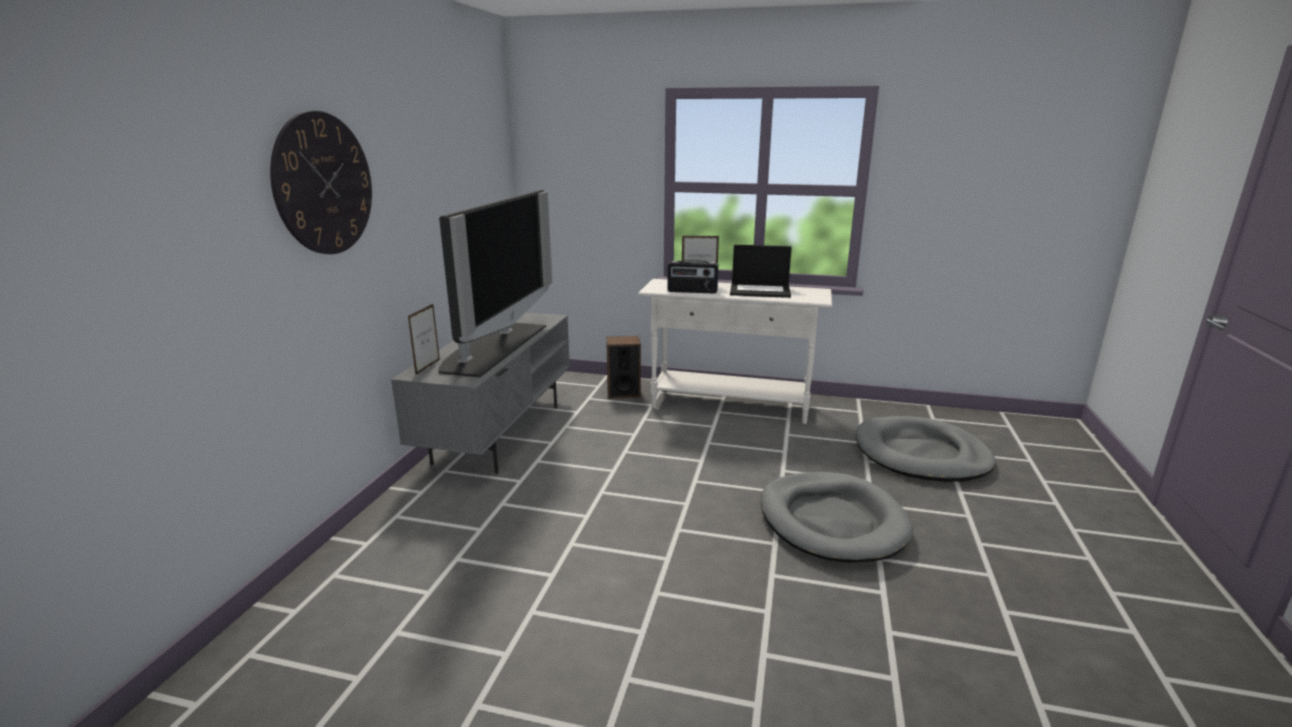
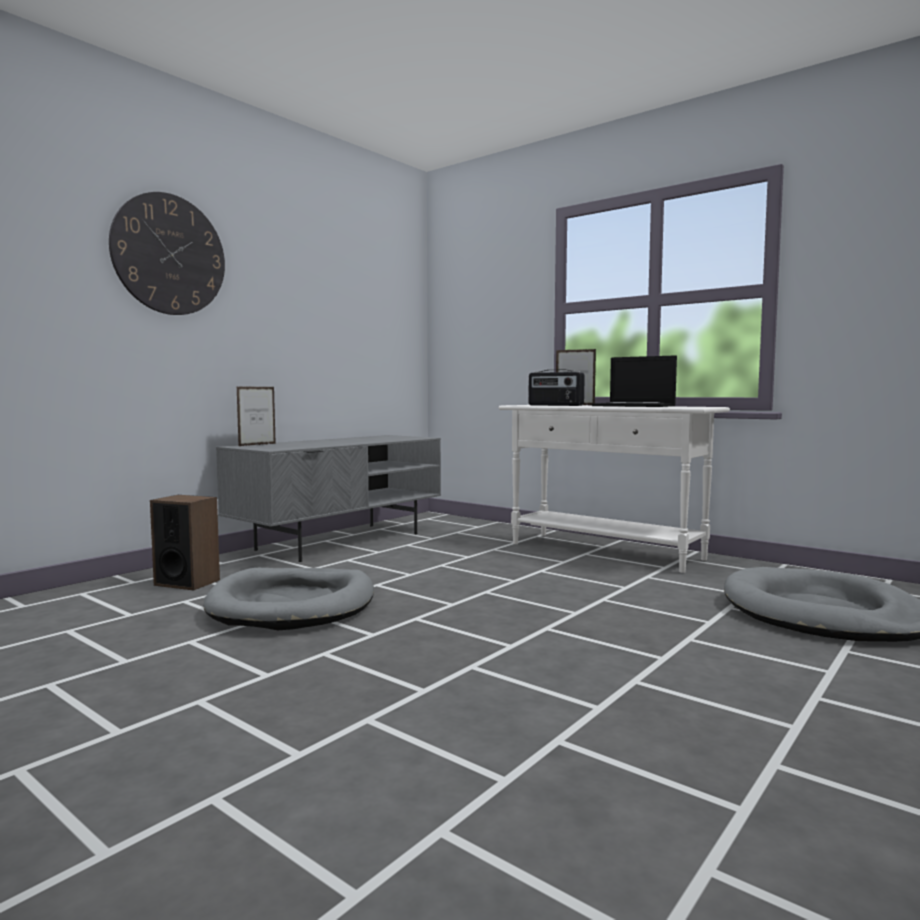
camera: 25 degrees right, 15 degrees down
television [438,190,552,377] -> none
speaker [606,336,641,399] -> speaker moved to [150,495,220,590]
grey dog bed [761,472,913,563] -> grey dog bed moved to [204,568,374,630]

